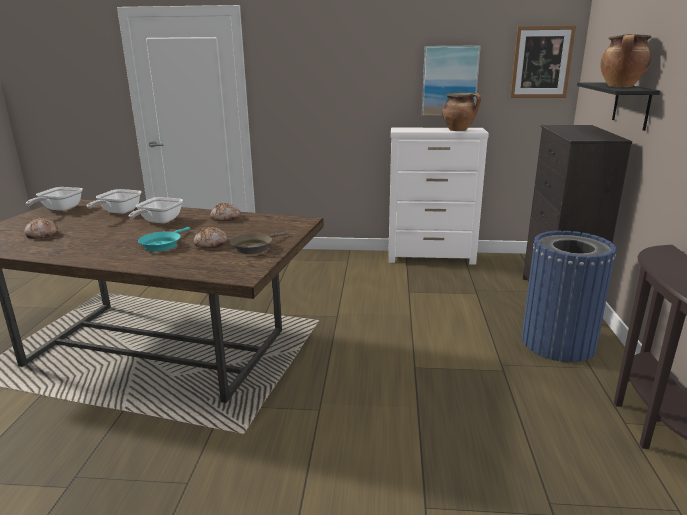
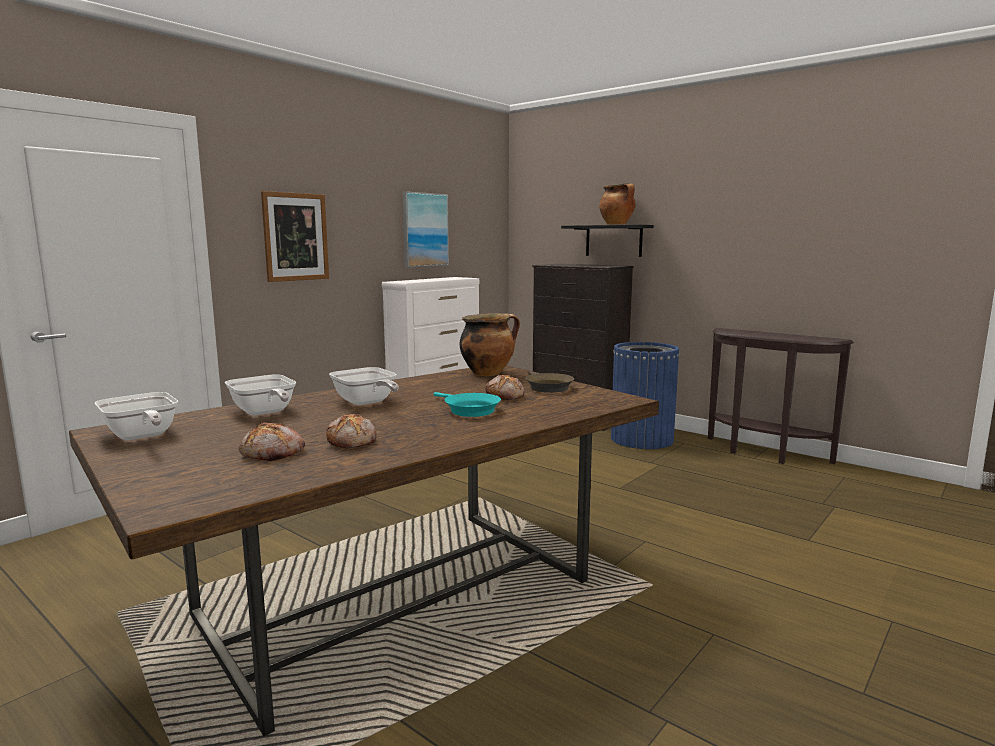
camera: 55 degrees left, 10 degrees down
bread [210,203,241,221] -> bread moved to [326,414,376,448]
cooking pot [442,93,481,131] -> cooking pot moved to [460,313,520,376]
picture [510,25,576,98] -> picture moved to [261,191,329,282]

